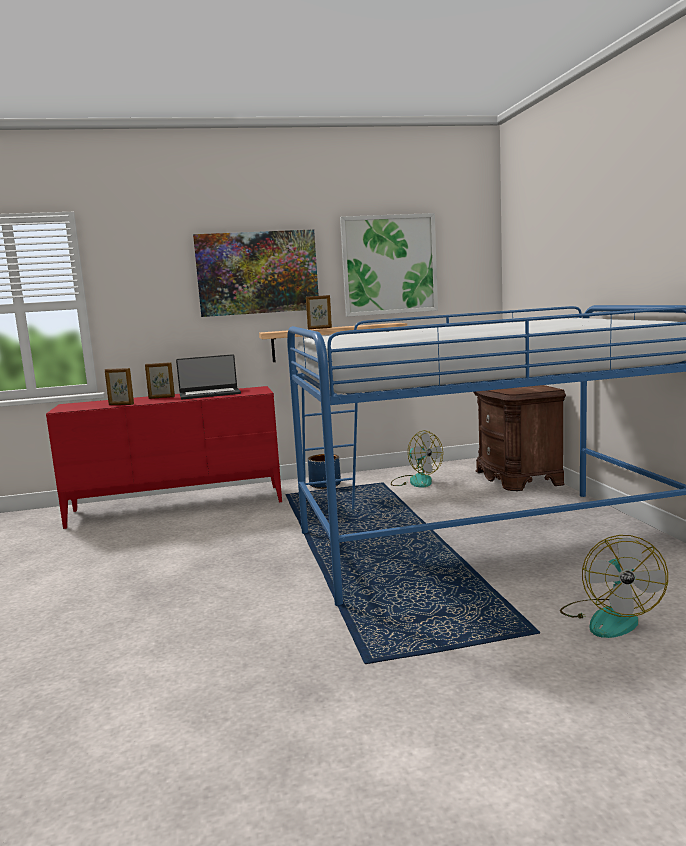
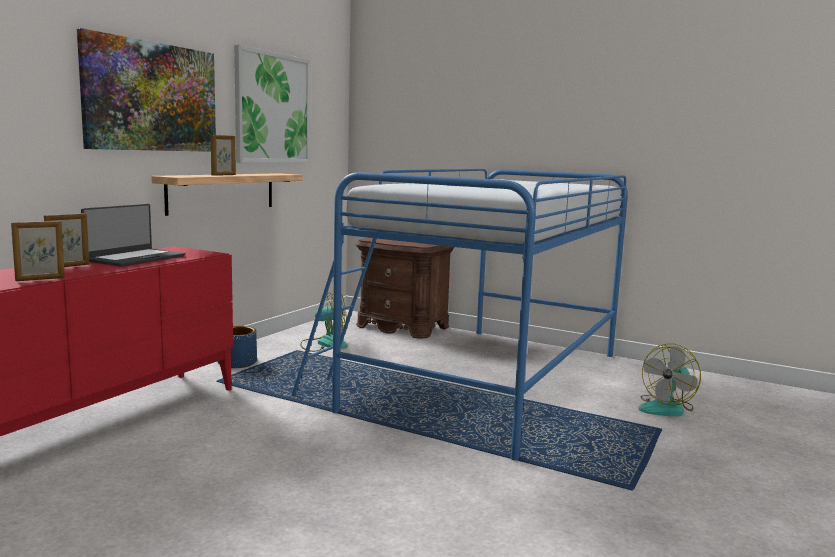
camera: 50 degrees left, 0 degrees up
fan [560,535,668,638] -> fan turned 90 degrees clockwise [639,344,701,416]

